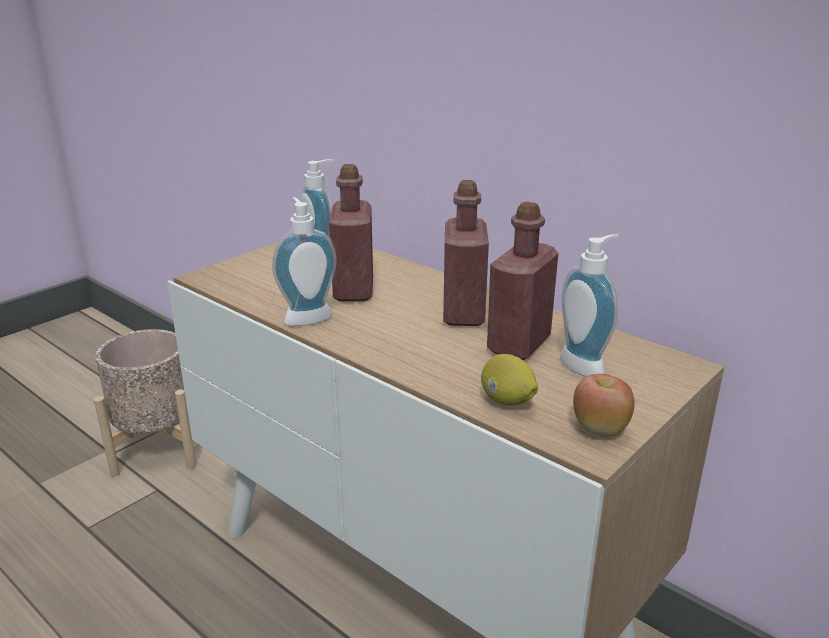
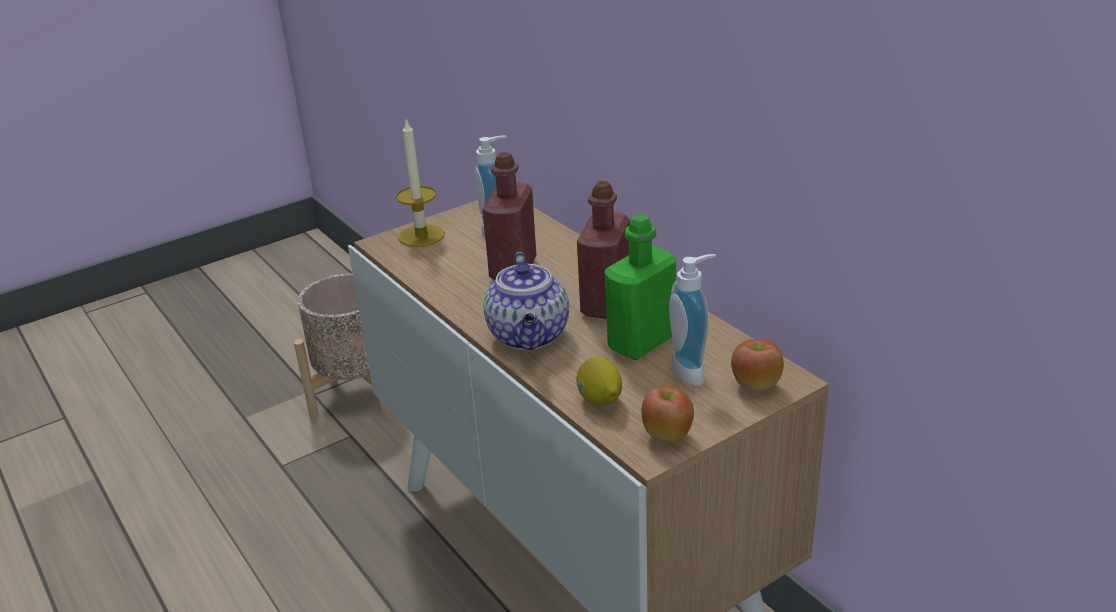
camera: 15 degrees right, 5 degrees up
soap dispenser [272,197,337,326] -> none
red bottle [487,202,559,360] -> green bottle [605,214,676,360]
none -> candle [396,118,445,247]
none -> teapot [484,252,569,350]
none -> apple [731,339,784,391]

